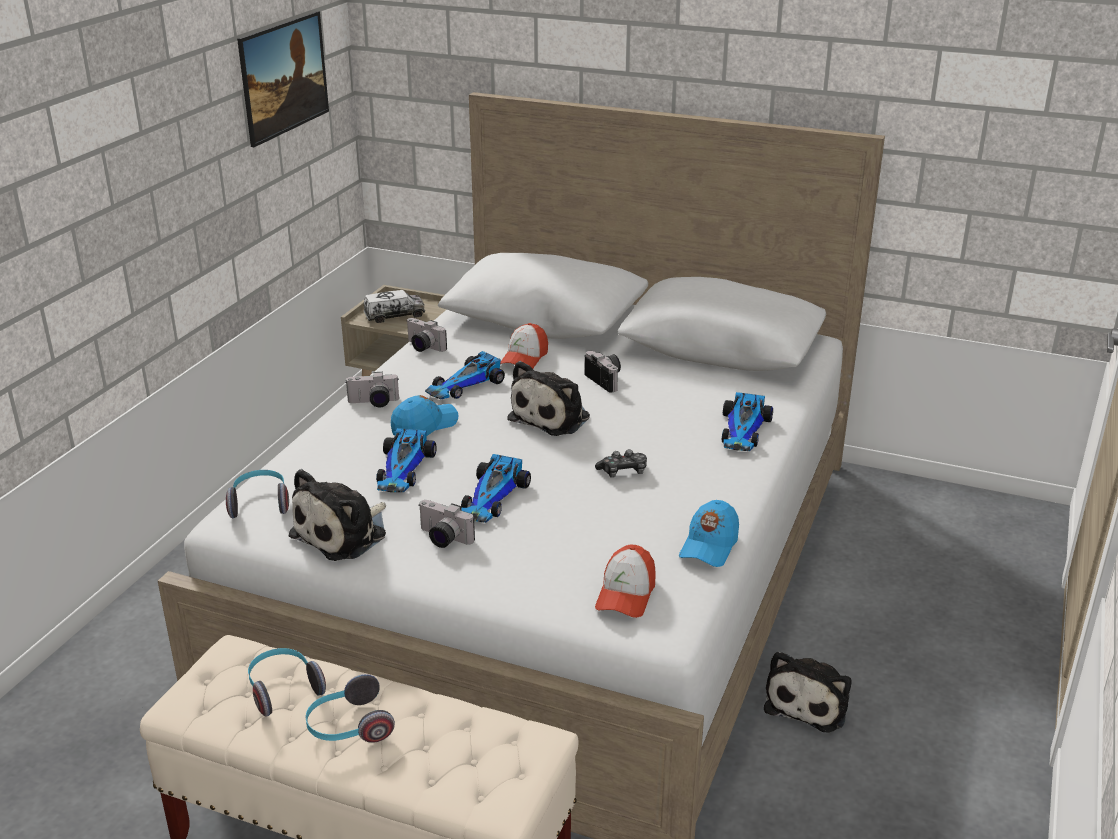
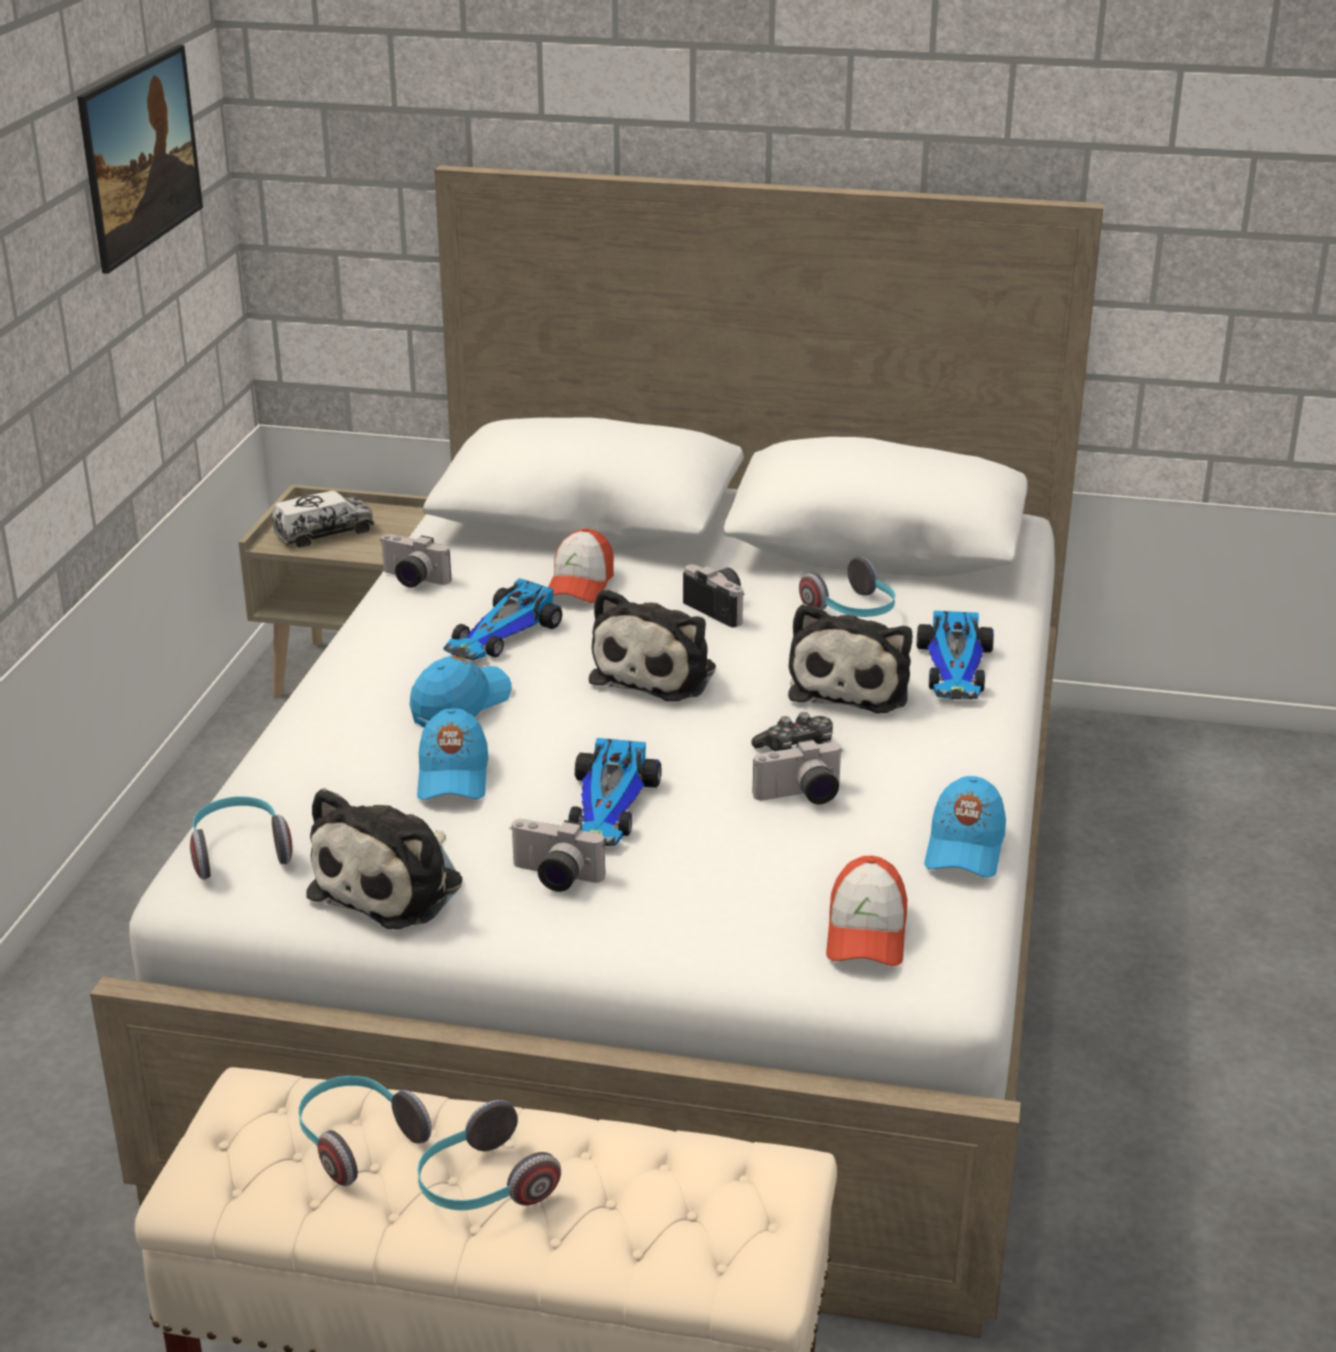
camera: 10 degrees left, 0 degrees up
camera [346,372,399,407] -> camera moved to [753,739,844,804]
toy car [376,428,436,492] -> blue cap [417,708,488,800]
plush toy [764,651,851,733] -> plush toy moved to [788,603,912,714]
none -> headphones [799,557,895,617]

